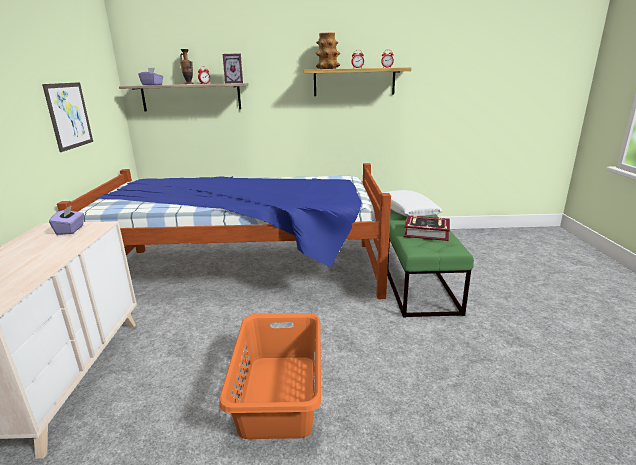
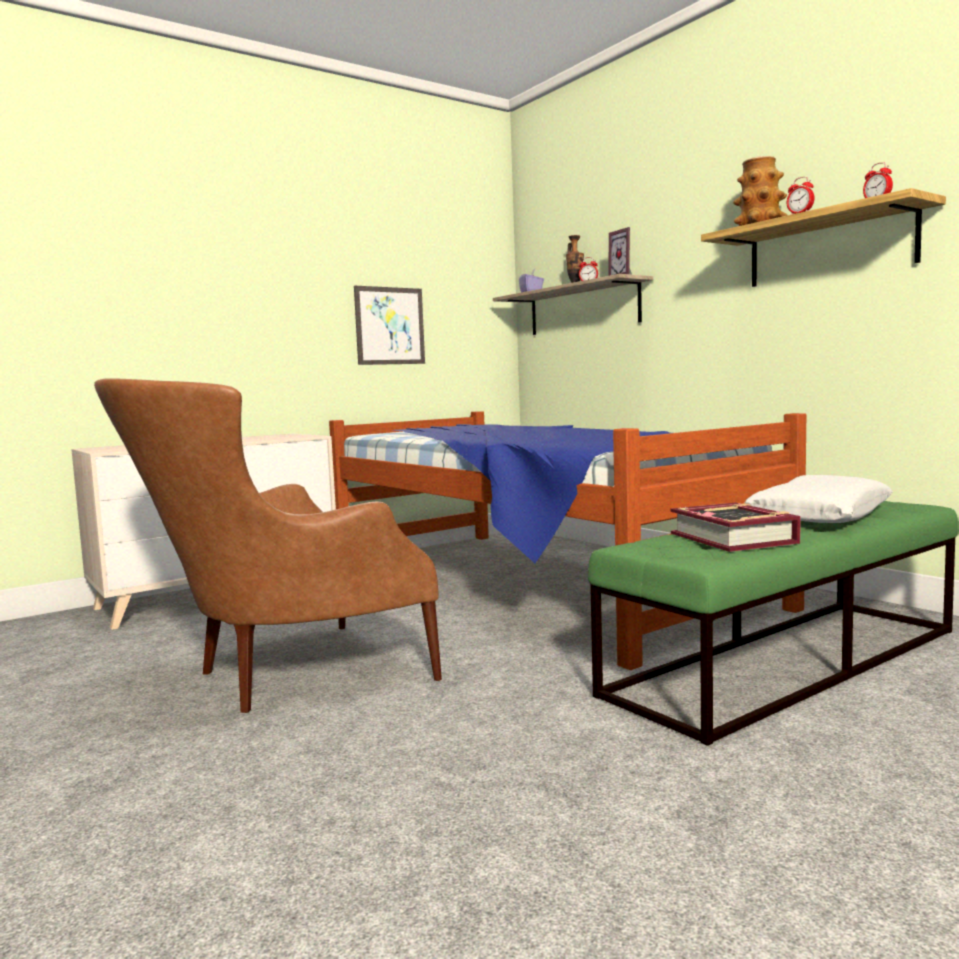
camera: 55 degrees right, 15 degrees down
purple tissue box [49,205,84,235] -> none
orange laundry basket [219,313,321,439] -> brown armchair [94,378,442,713]

